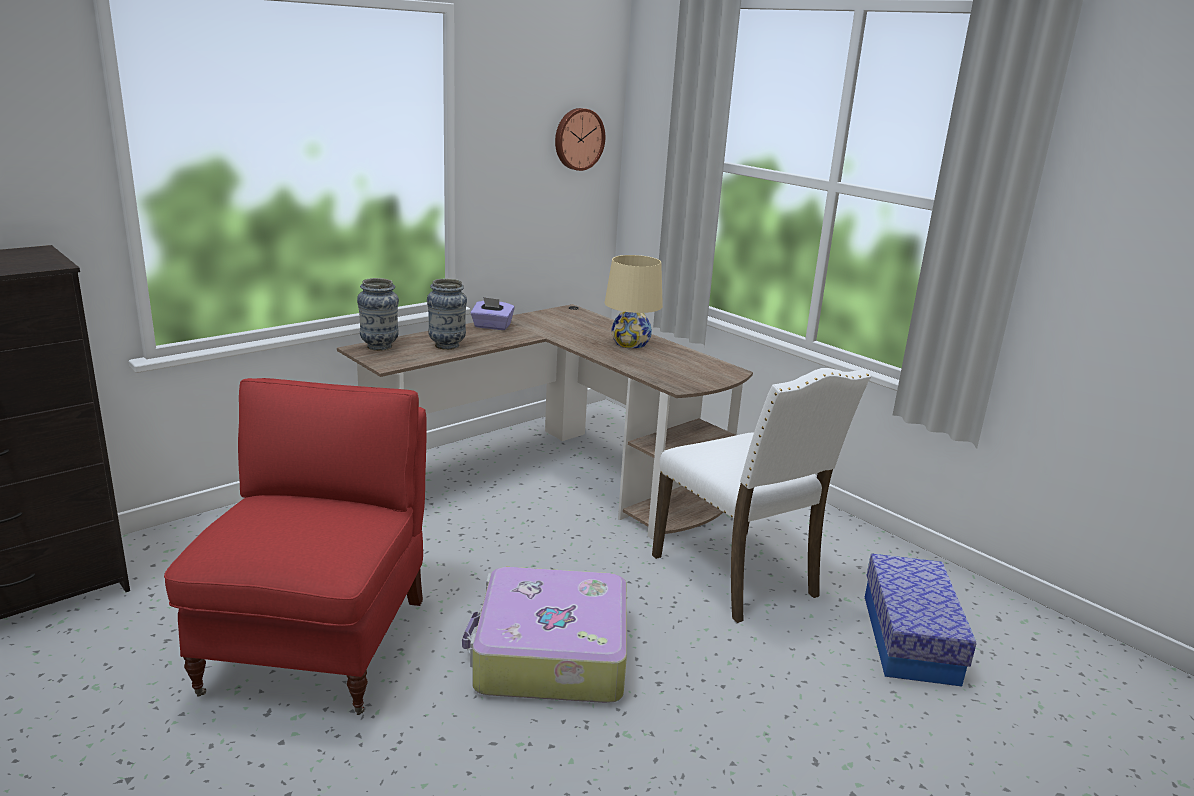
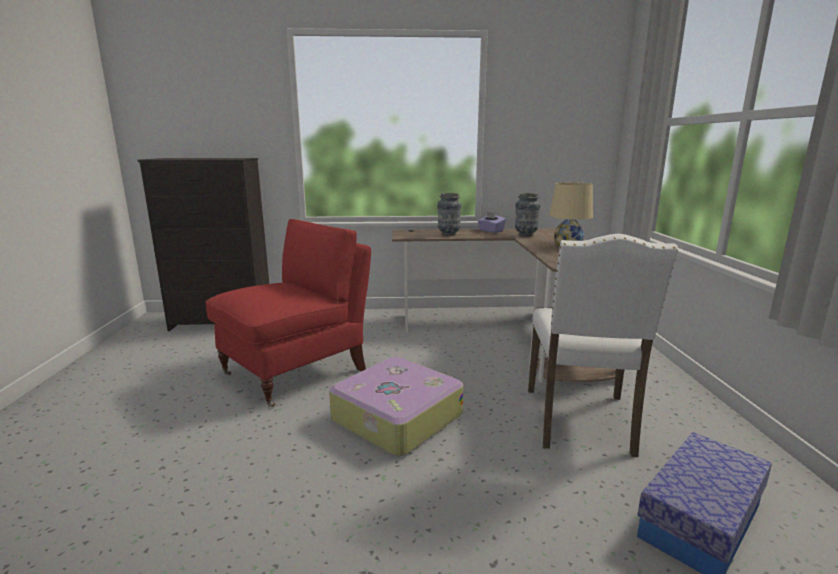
camera: 40 degrees right, 5 degrees down
vase [357,278,399,351] -> vase moved to [515,193,540,236]
wall clock [555,108,605,171] -> none

